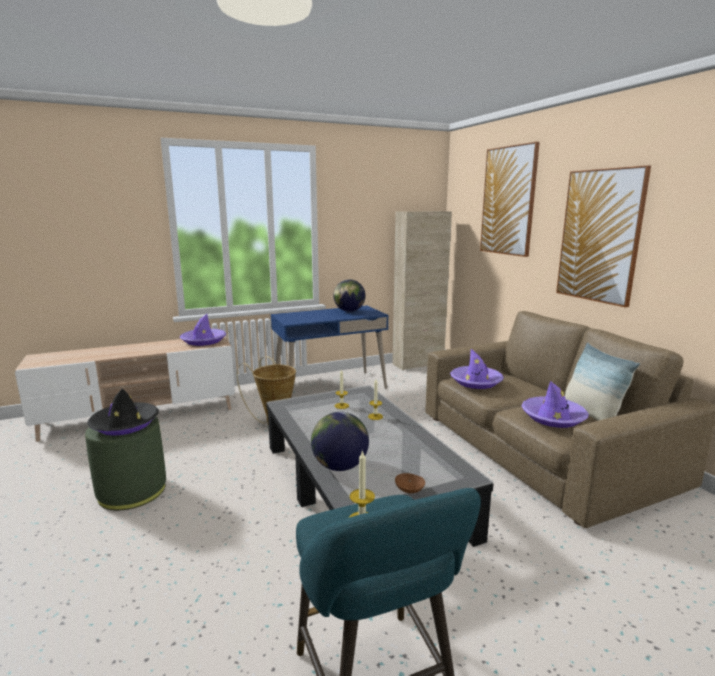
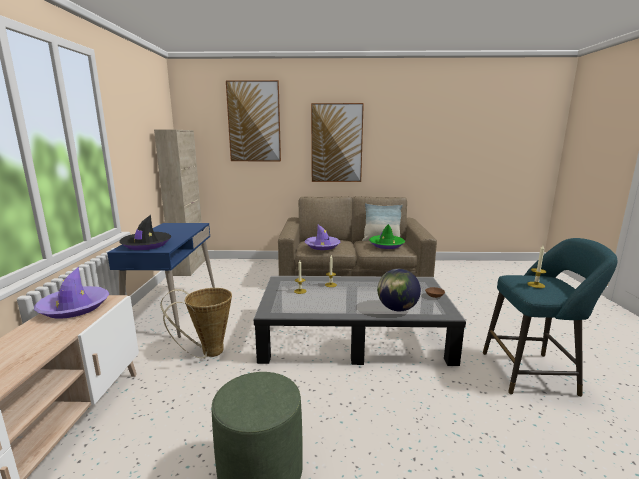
camera: 65 degrees left, 0 degrees up
black hat [87,388,159,436] -> black hat moved to [119,215,171,250]
globe [333,280,365,312] -> none
purple hat [521,381,589,428] -> green hat [369,224,405,249]

